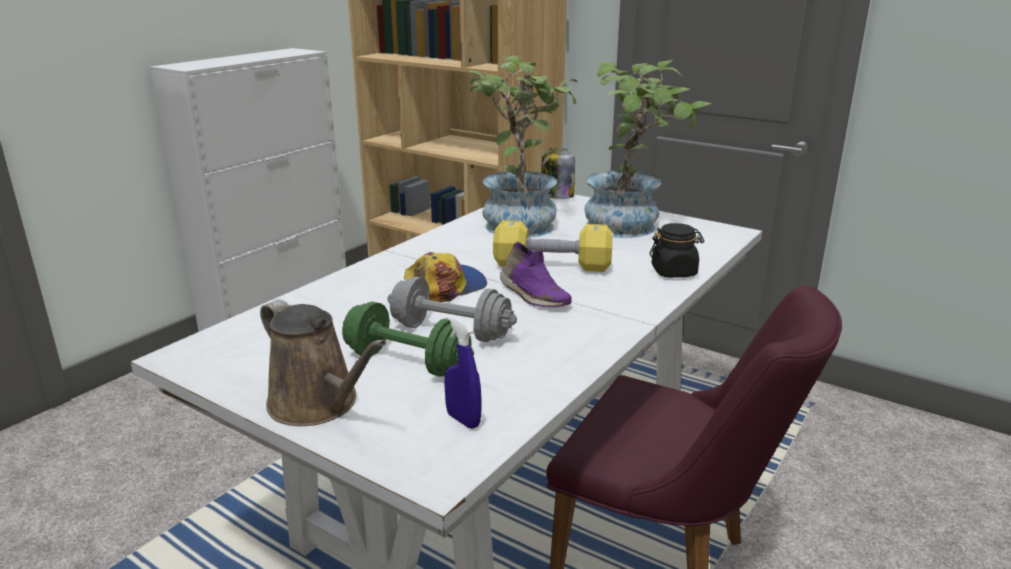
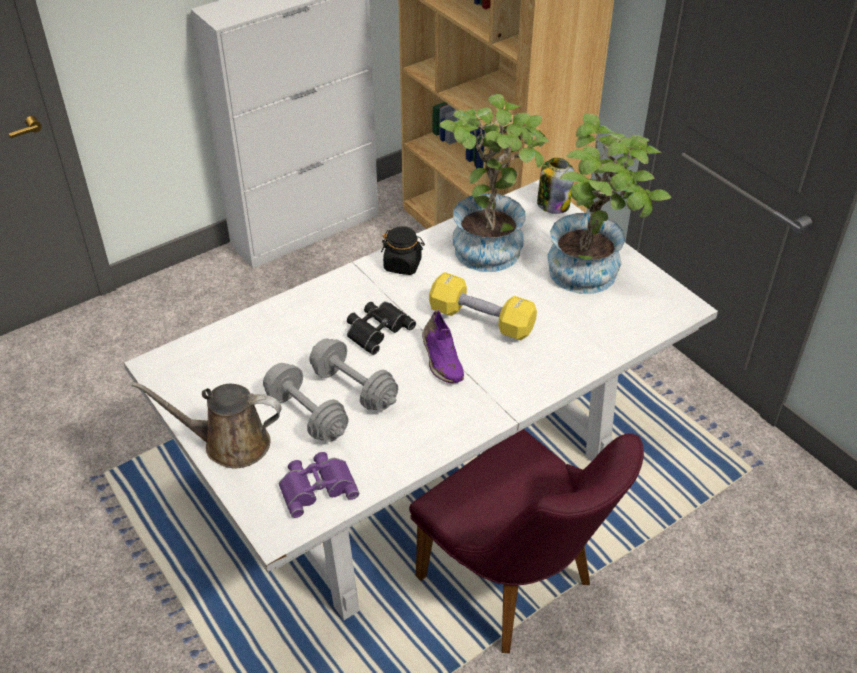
camera: 20 degrees right, 20 degrees up
brown watering can [260,299,386,426] -> brown watering can turned 120 degrees clockwise [132,382,282,468]
green dumbbell [342,302,474,377] -> grey dumbbell [263,363,349,442]
cap [404,252,487,302] -> black binoculars [347,302,416,355]
blue spray bottle [444,315,482,429] -> purple binoculars [279,452,359,518]
black jar [650,223,704,278] -> black jar moved to [381,226,425,275]

